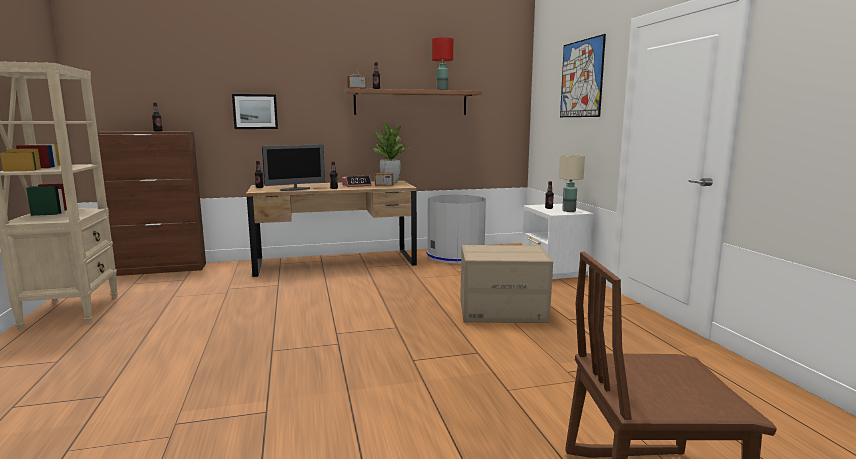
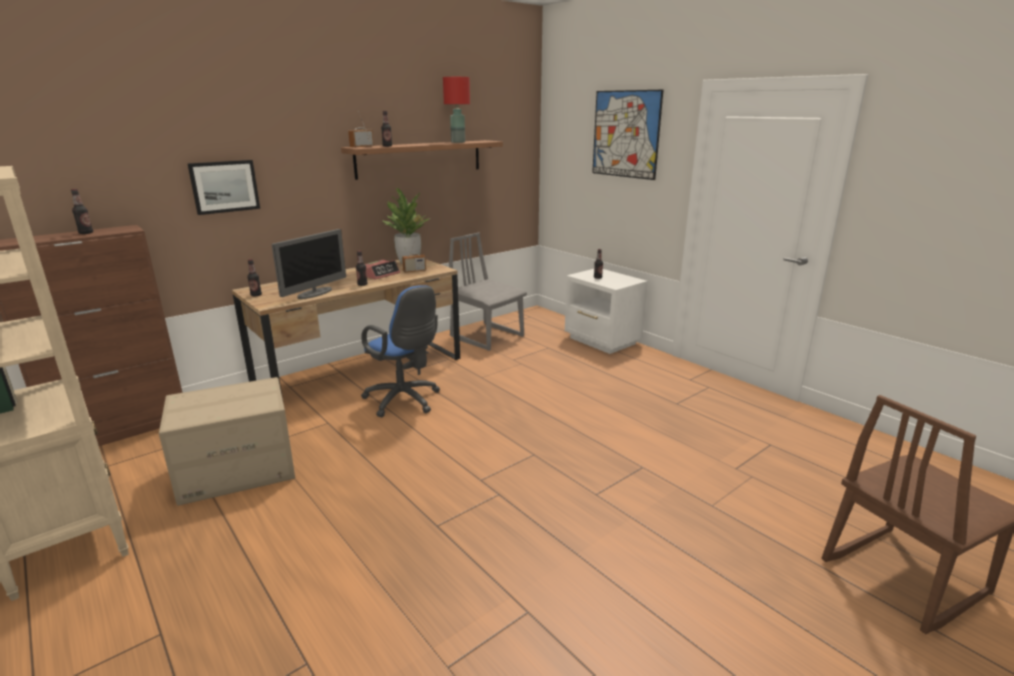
camera: 25 degrees left, 10 degrees up
grey trash can [426,195,486,264] -> grey chair [449,233,527,351]
cardboard box [460,245,553,323] -> cardboard box moved to [159,377,295,506]
beige table lamp [559,155,585,212] -> none
none -> blue office chair [361,285,440,418]

